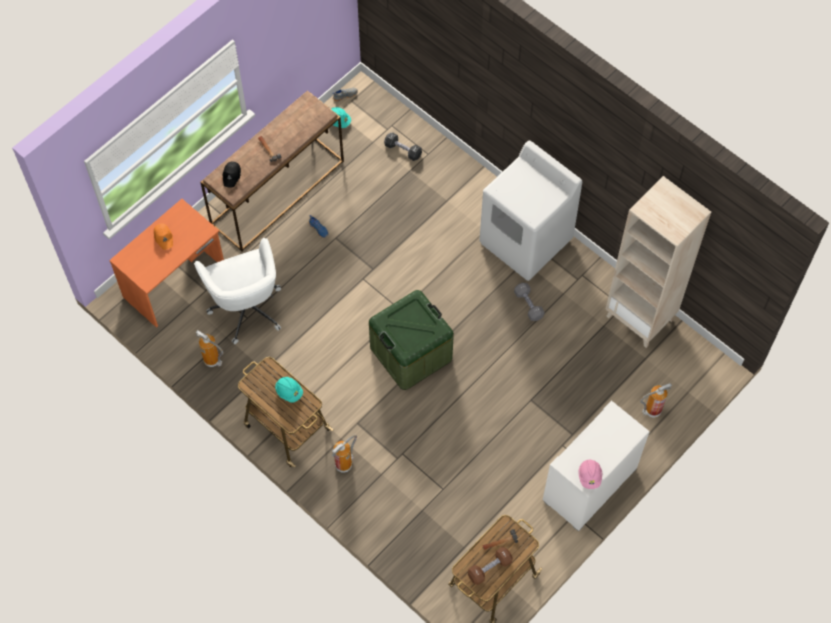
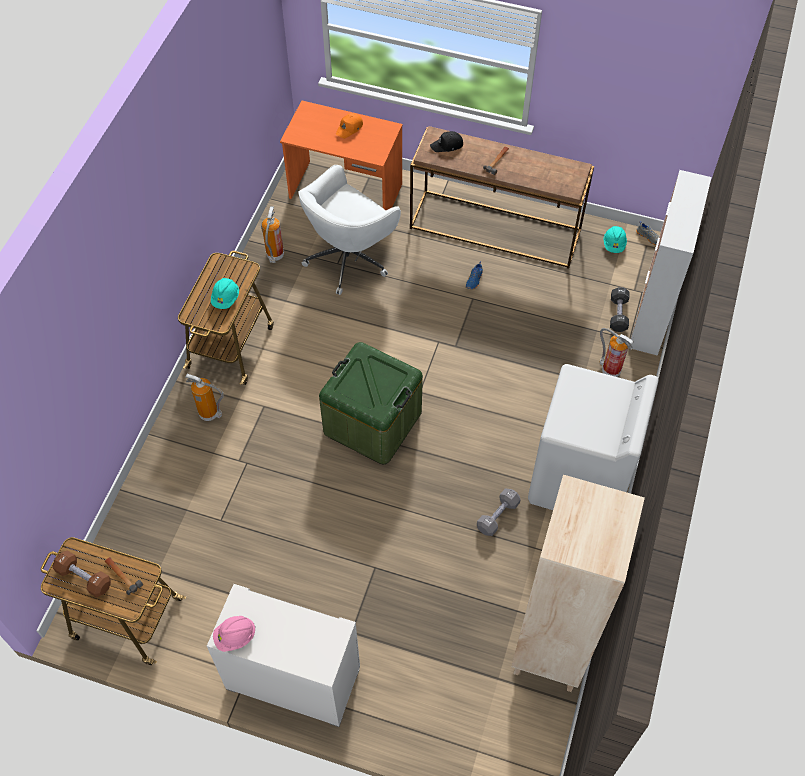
camera: 65 degrees right, 5 degrees down
fire extinguisher [640,383,672,418] -> fire extinguisher moved to [599,328,634,377]
none -> cabinet [631,170,711,356]

